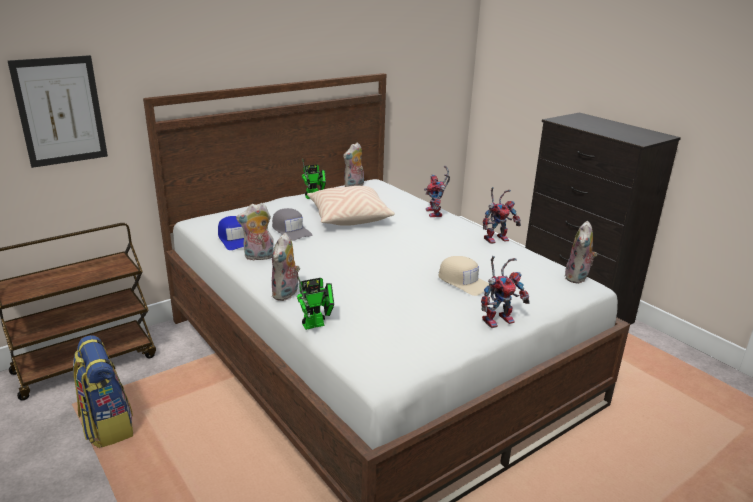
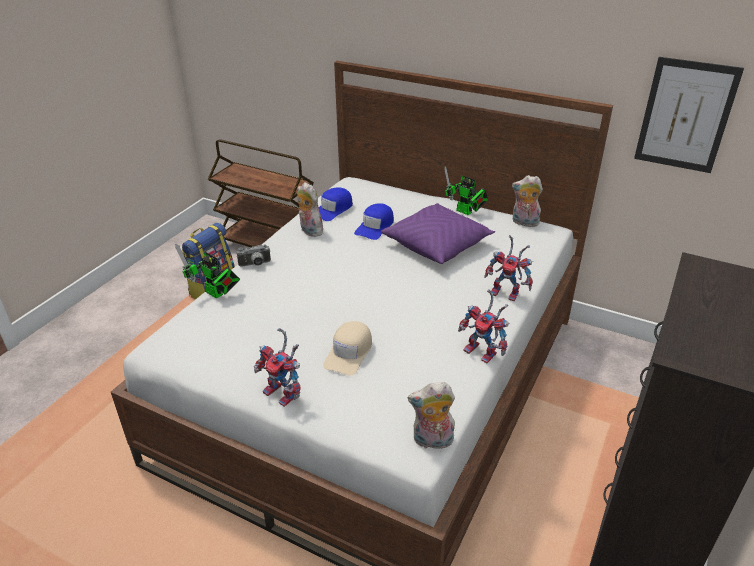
camera: 65 degrees right, 10 degrees up
picture [8,55,108,168] -> picture moved to [634,57,744,173]
grey cap [272,208,313,241] -> blue cap [354,203,394,240]
plush toy [272,233,300,301] -> camera [237,244,271,267]
beige pillow [307,186,395,226] -> purple pillow [381,203,495,264]
toy robot [424,165,450,217] -> toy robot turned 120 degrees counterclockwise [484,235,533,301]

